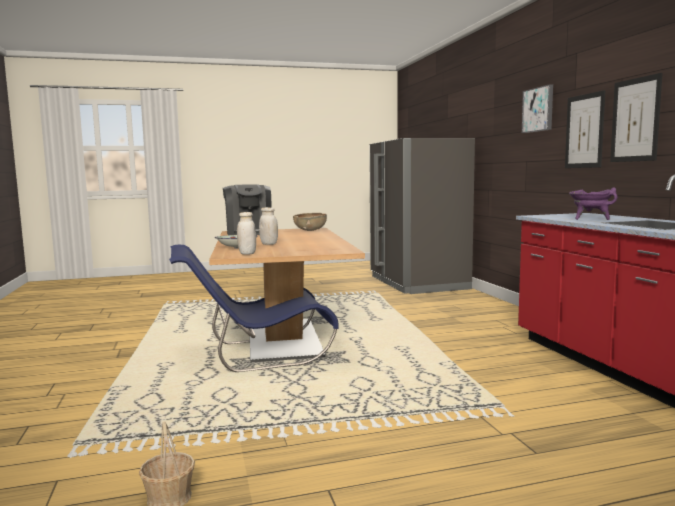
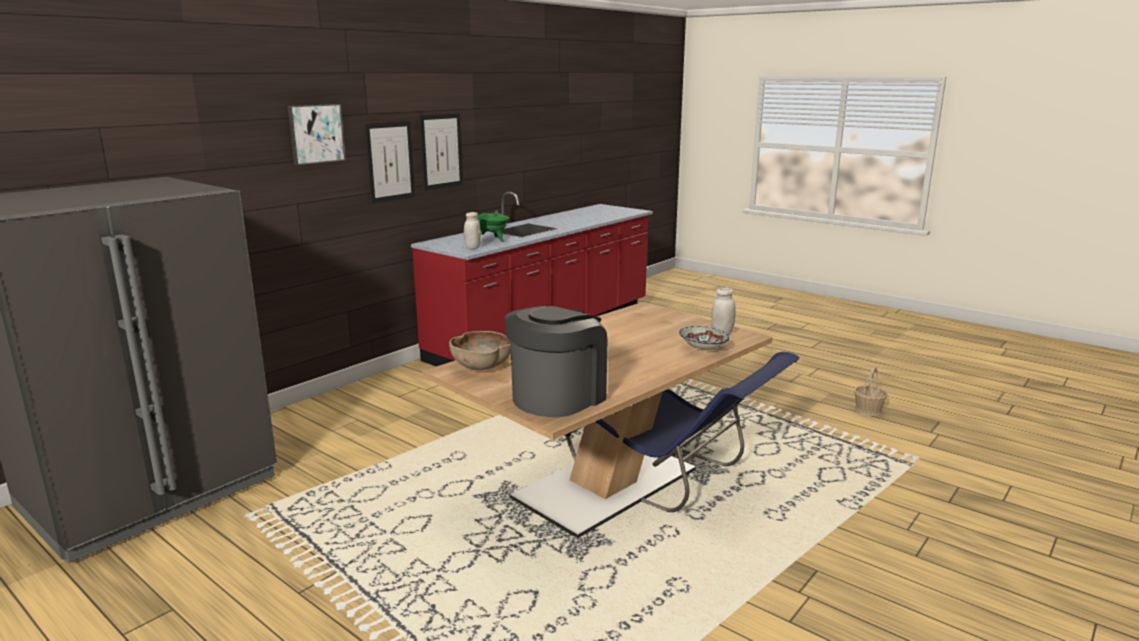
camera: 125 degrees left, 10 degrees up
white jar [259,207,278,245] -> white jar moved to [464,212,481,249]
purple cooking pot [569,187,618,220] -> green cooking pot [477,210,509,242]

